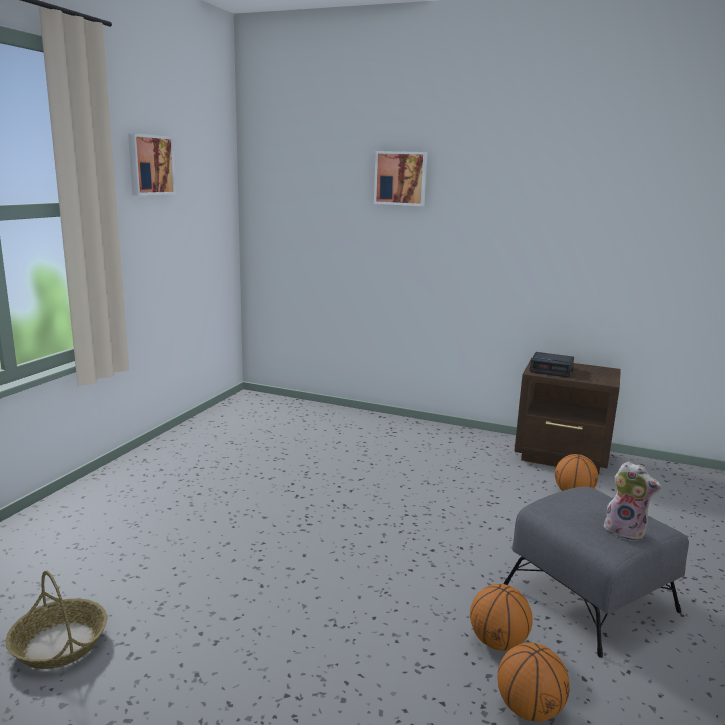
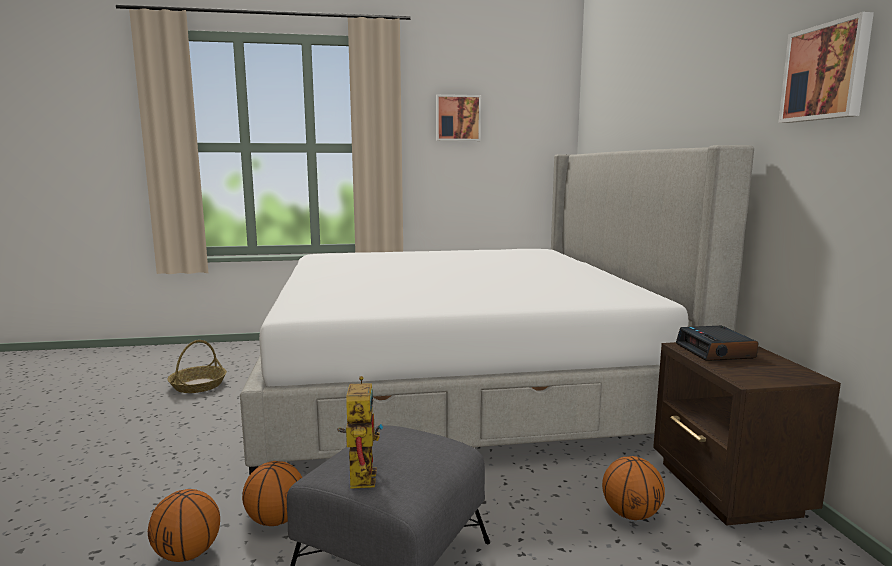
camera: 60 degrees right, 5 degrees down
picture [374,151,427,206] -> picture moved to [778,12,874,123]
plush toy [604,461,661,541] -> toy robot [337,376,383,489]
none -> bed [240,145,754,475]

